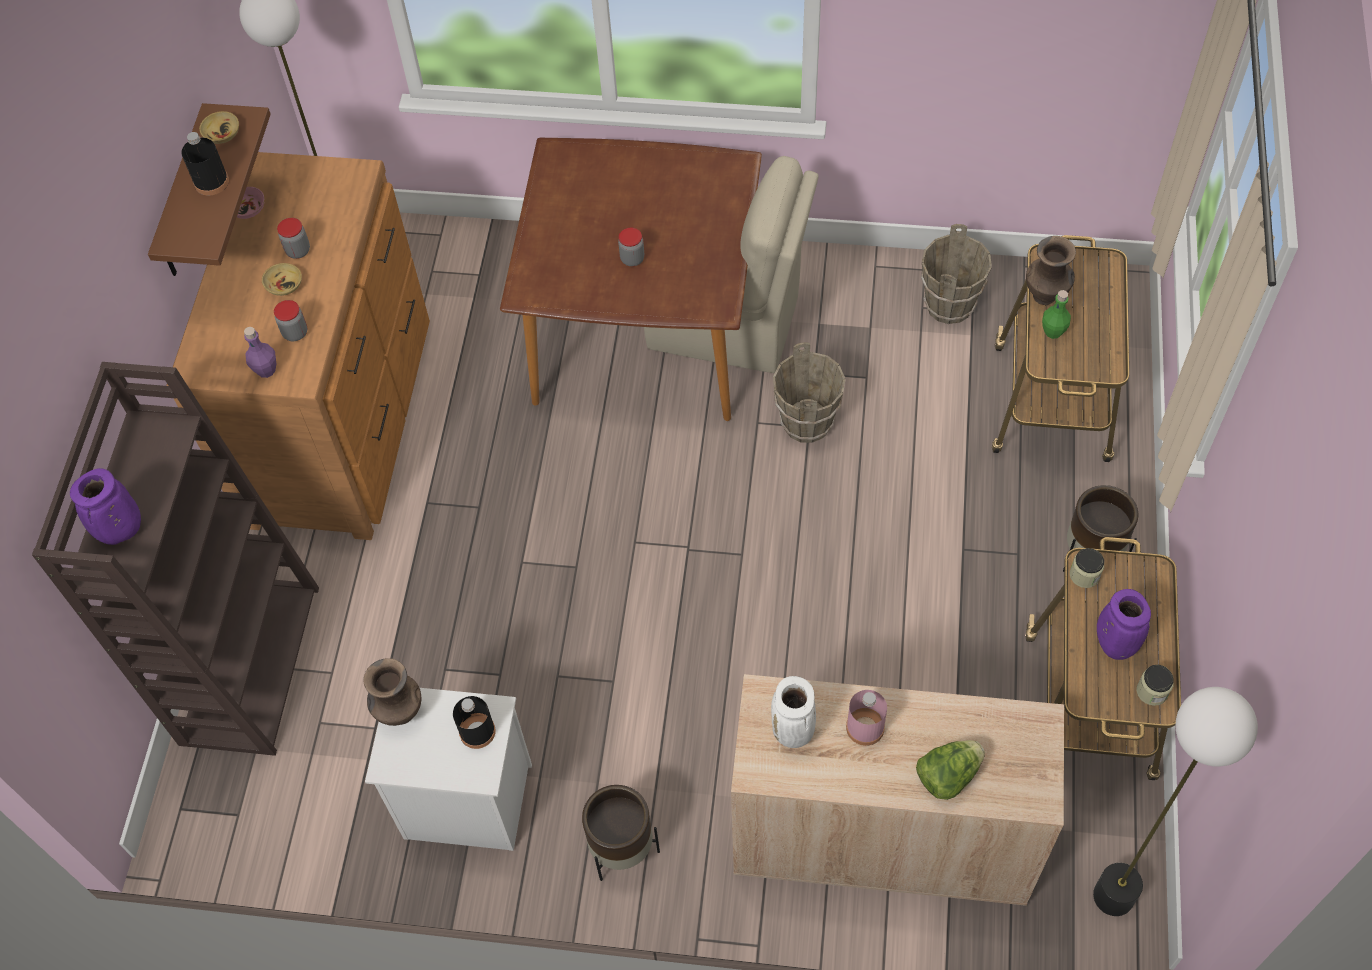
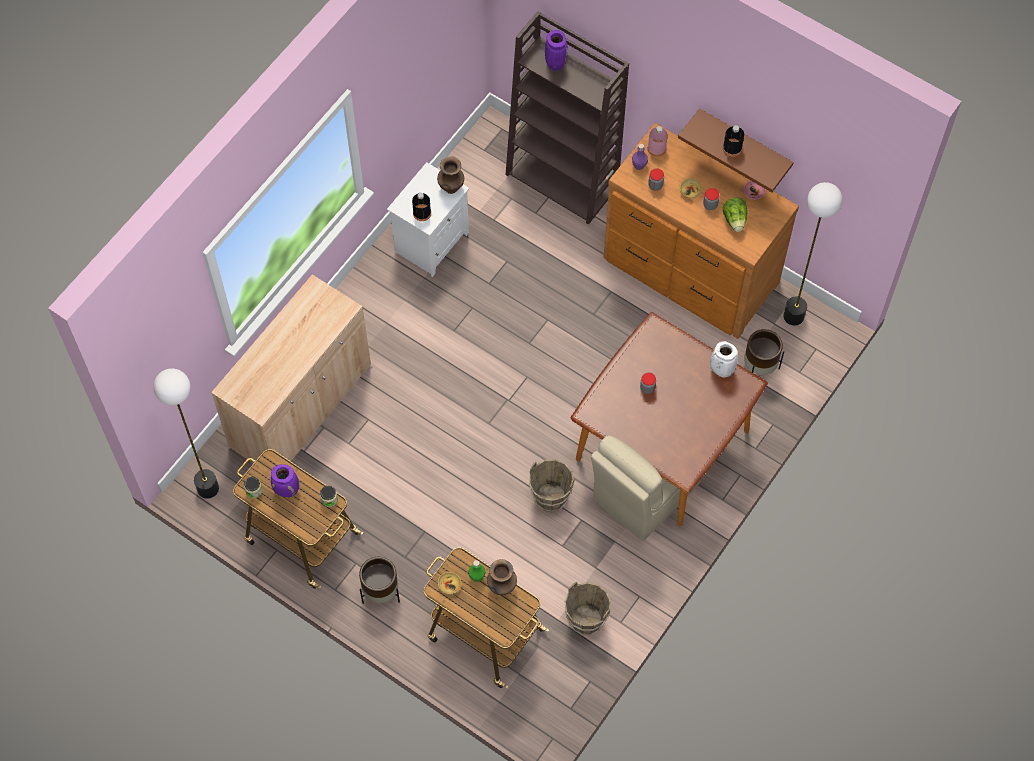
camera: 115 degrees right, 5 degrees up
beige bowl [199,111,239,144] -> beige bowl moved to [438,572,461,594]
brown planter [582,785,660,881] -> brown planter moved to [744,329,784,375]
white vase [771,676,816,748] -> white vase moved to [710,341,738,378]
pink bottle [846,690,887,746] -> pink bottle moved to [648,126,668,157]
lettuce [916,740,985,800] -> lettuce moved to [723,198,748,232]

